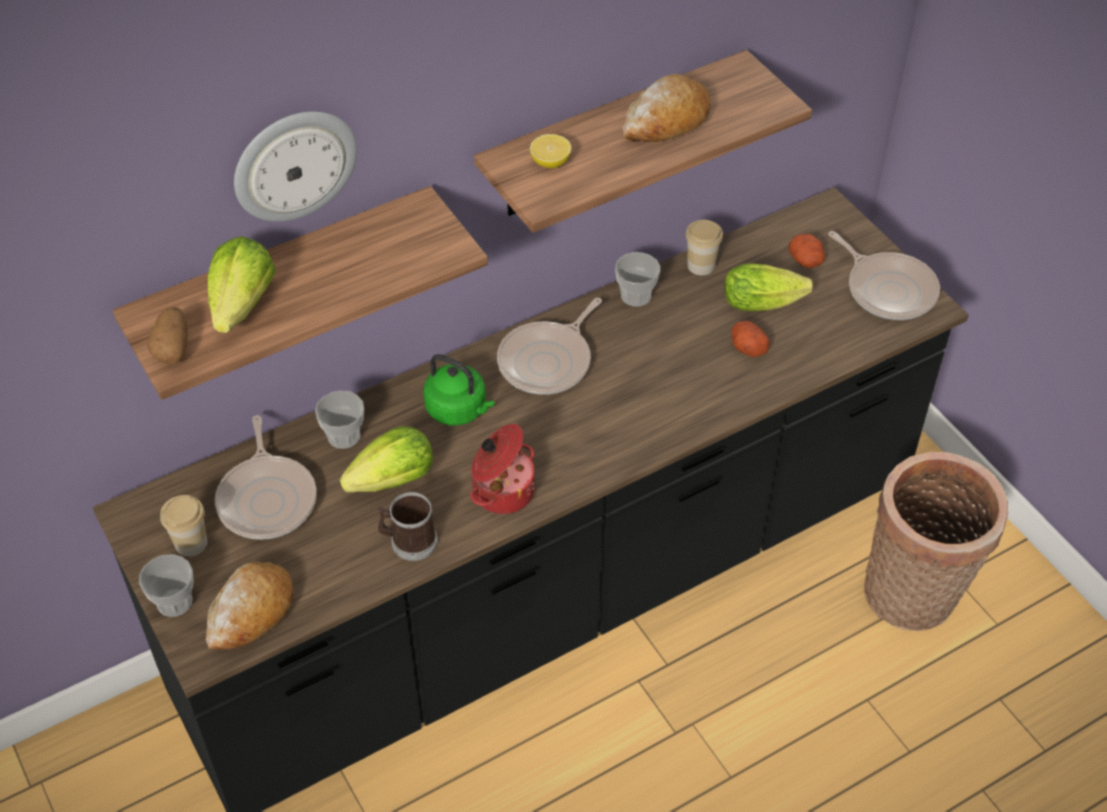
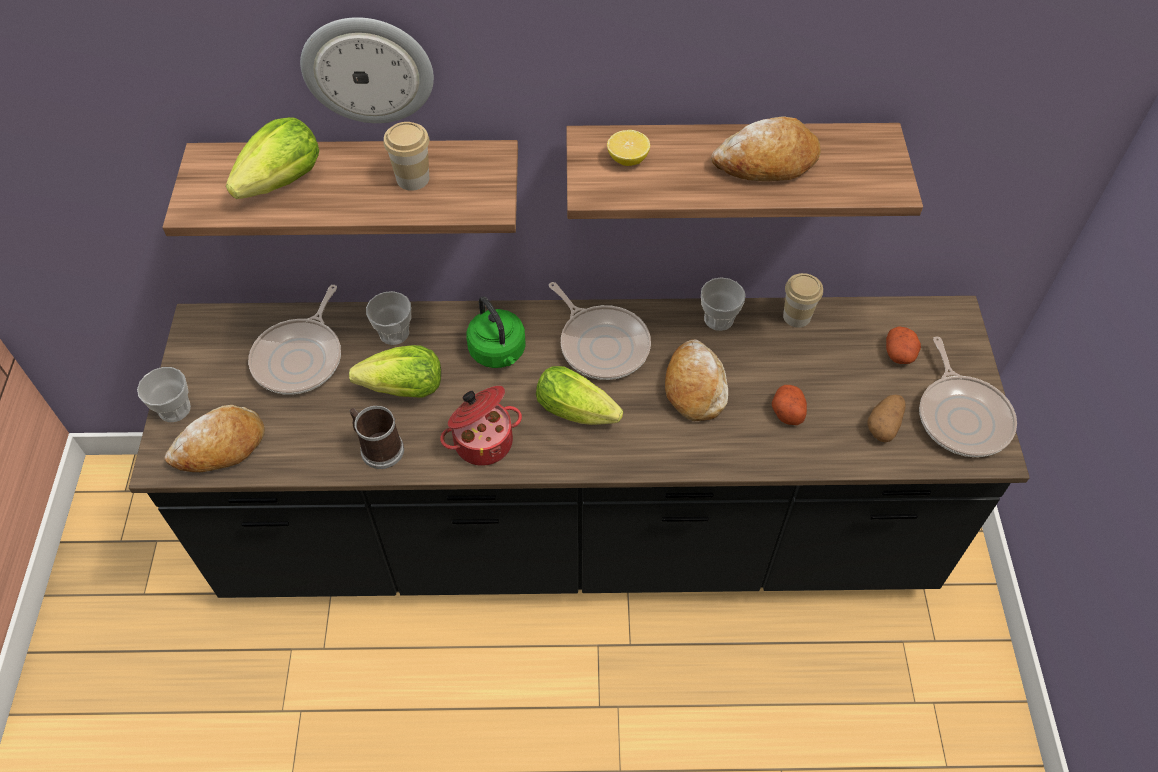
camera: 30 degrees right, 5 degrees up
potato [147,307,188,364] -> potato moved to [867,394,905,442]
cup [160,495,207,557] -> cup moved to [384,122,429,191]
frying pan [497,298,602,395] -> frying pan turned 105 degrees counterclockwise [549,282,651,380]
lettuce [724,263,813,311] -> lettuce moved to [536,366,623,425]
basket [864,452,1008,631] -> none
none -> bread [665,339,728,421]

